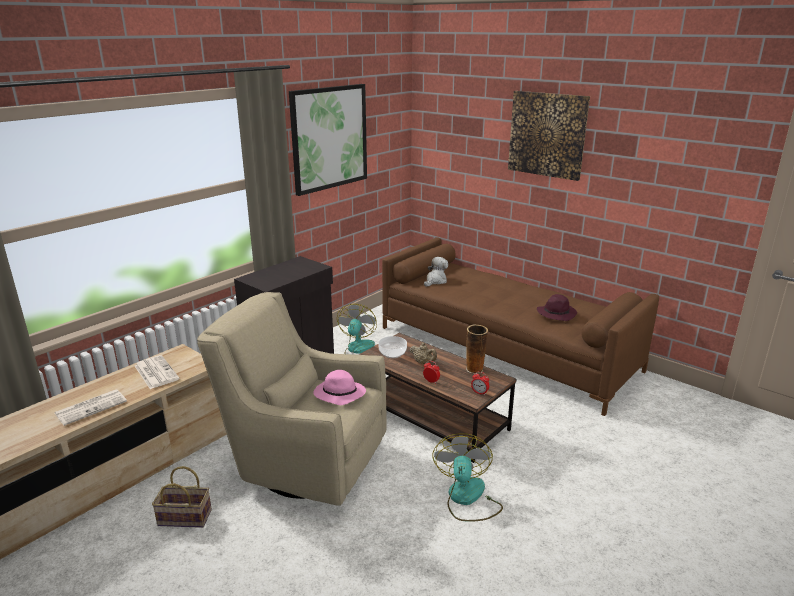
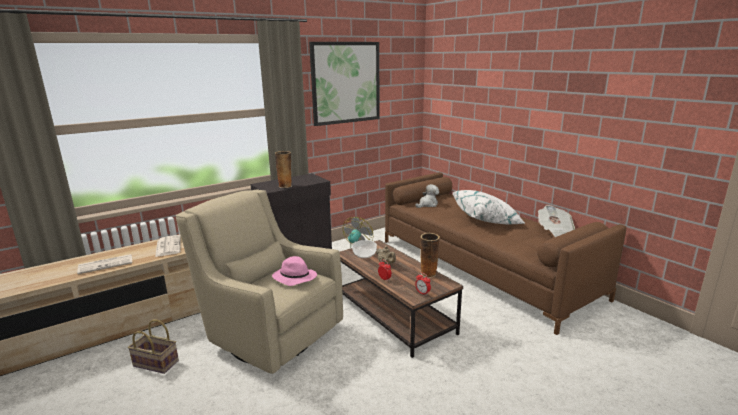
camera: 15 degrees right, 5 degrees down
fan [432,433,503,522] -> none
picture [508,91,590,181] -> none
purple hat [537,294,577,321] -> none
none -> vase [275,151,292,188]
none -> white pillow [453,190,526,224]
none -> newspaper [538,205,575,237]

